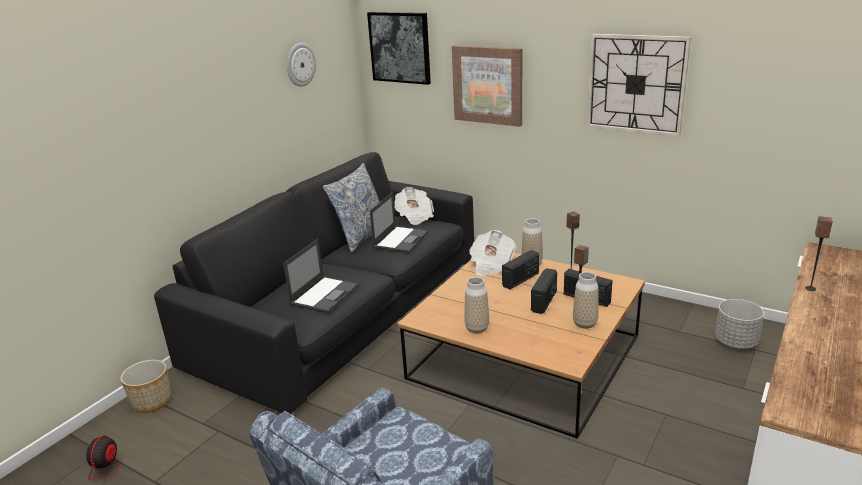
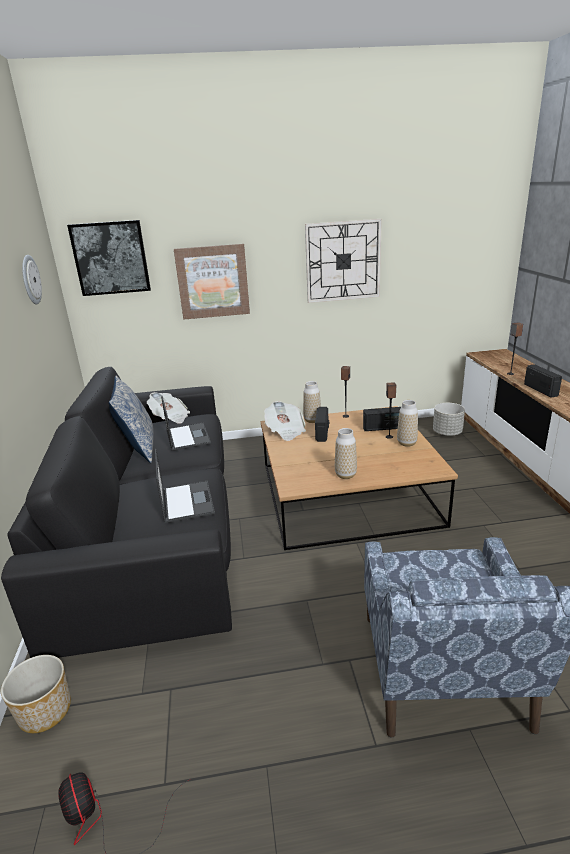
camera: 40 degrees left, 0 degrees up
radio [531,268,557,314] -> radio moved to [524,364,562,398]

